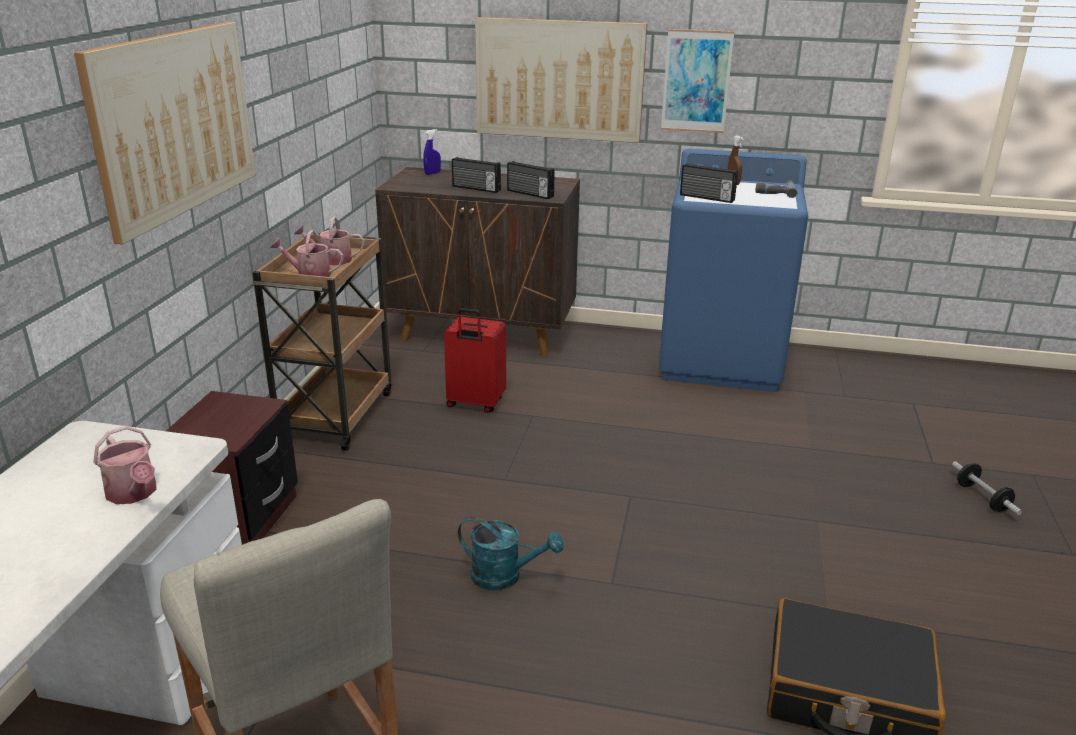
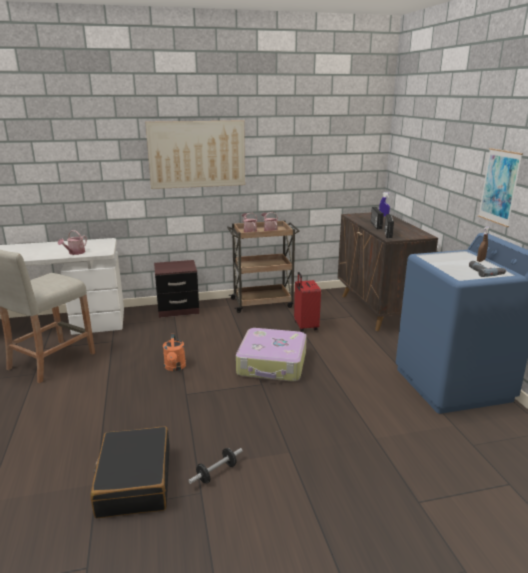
camera: 65 degrees right, 5 degrees down
turquoise watering can [458,516,564,590] -> orange watering can [163,334,186,371]
picture [475,17,647,143] -> none
radio [680,163,738,203] -> none
dumbbell [952,461,1022,515] -> dumbbell moved to [188,448,243,484]
none -> suitcase [236,328,307,382]

